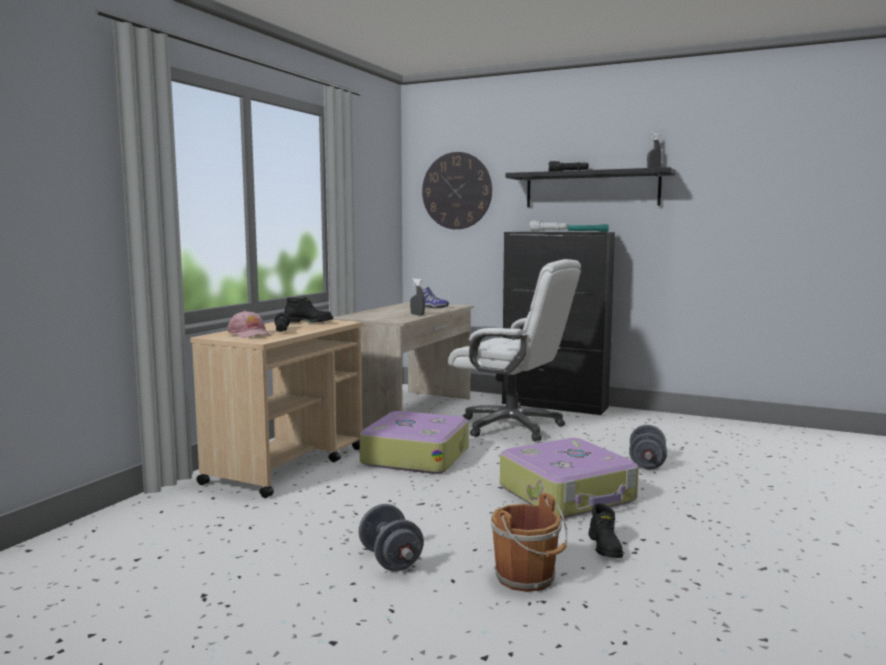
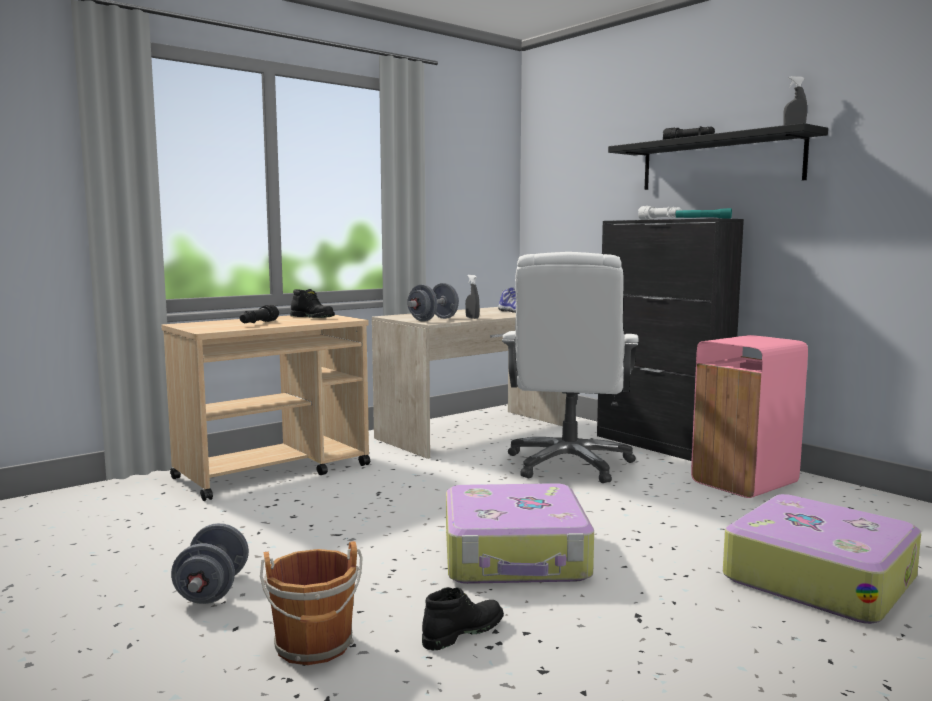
camera: 25 degrees right, 0 degrees up
pink cap [227,310,271,338] -> none
suitcase [359,411,469,474] -> suitcase moved to [723,494,921,624]
wall clock [422,152,492,229] -> none
white office chair [448,259,581,441] -> white office chair turned 45 degrees clockwise [502,252,639,483]
black boot [588,503,624,558] -> black boot turned 150 degrees counterclockwise [422,587,504,650]
grey dumbbell [629,425,667,470] -> grey dumbbell moved to [407,283,459,321]
none -> pink trash can [691,335,808,498]

